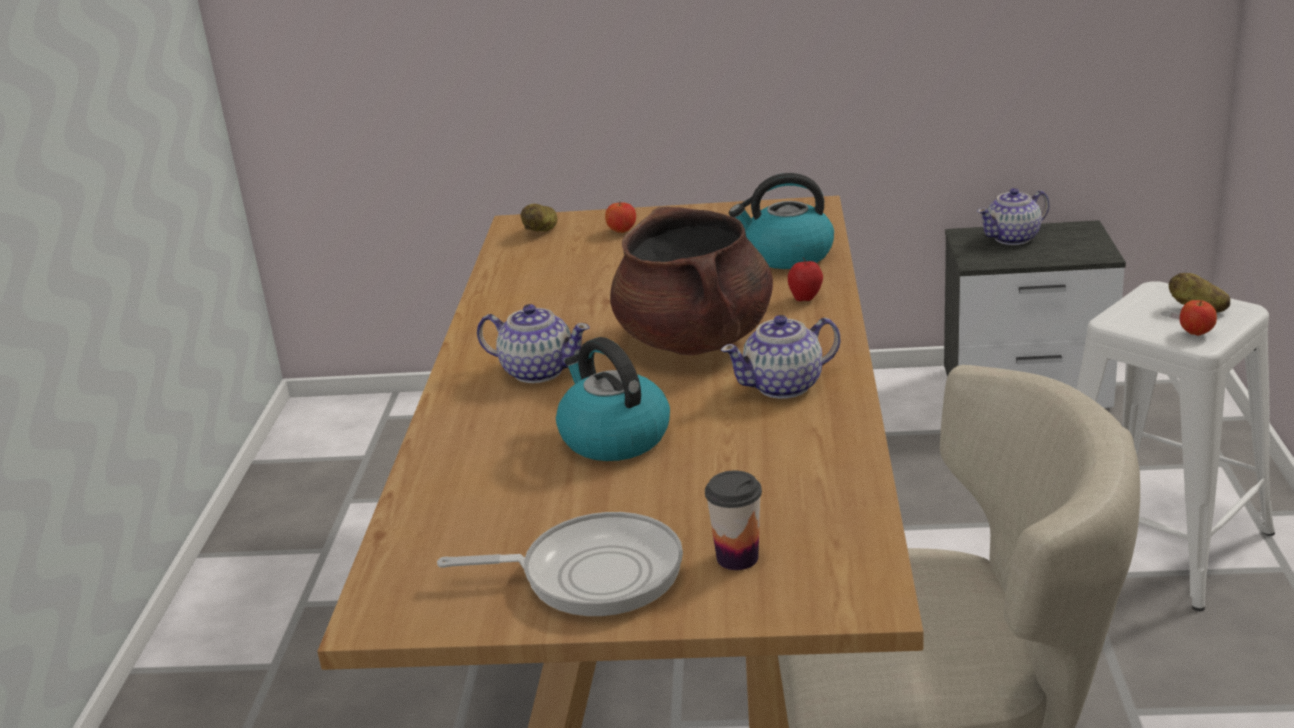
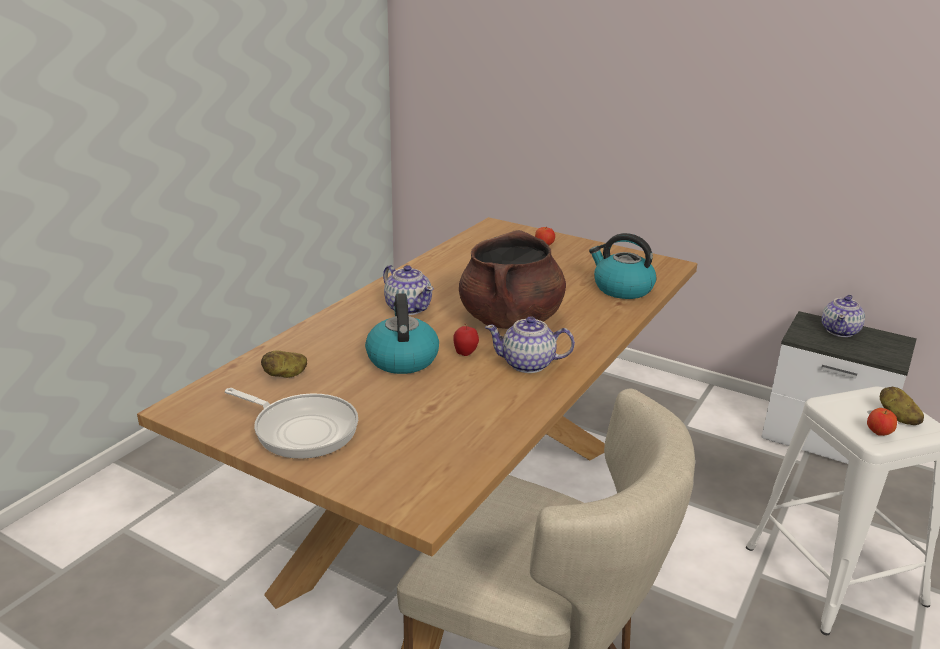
camera: 25 degrees right, 0 degrees up
potato [521,204,558,231] -> potato moved to [261,350,307,378]
cup [705,471,762,570] -> none
apple [788,257,823,301] -> apple moved to [453,323,479,356]
teapot [977,188,1049,245] -> teapot turned 60 degrees counterclockwise [822,294,865,337]

